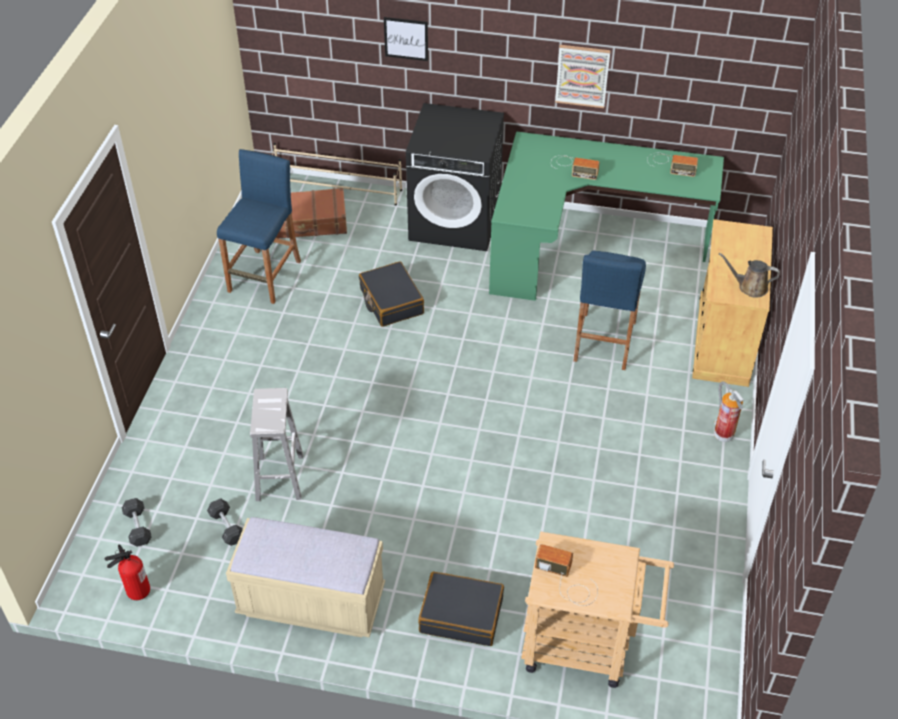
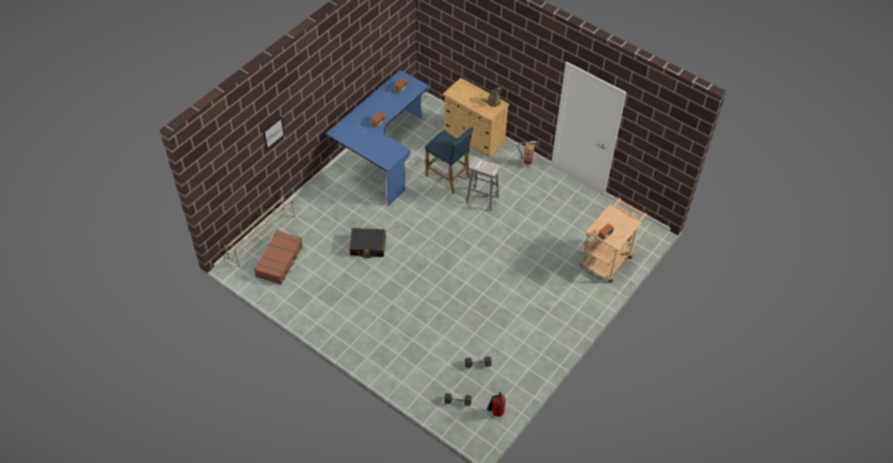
camera: 65 degrees left, 5 degrees up
blue stool [217,149,301,304] -> none
beige bench [226,517,385,637] -> none
white stool [250,388,303,501] -> white stool moved to [466,157,501,211]
black washing machine [406,103,504,251] -> none
black suitcase [418,572,504,646] -> none
green desk [489,132,724,301] -> blue desk [326,70,429,206]
picture [555,45,611,108] -> none

